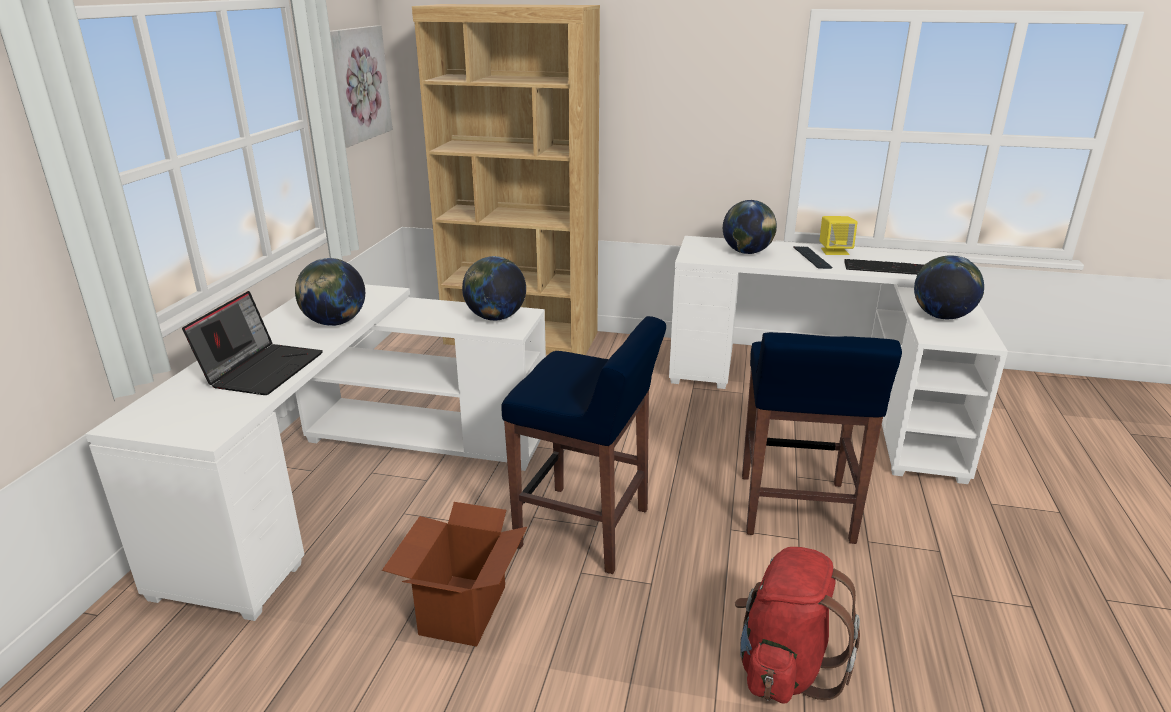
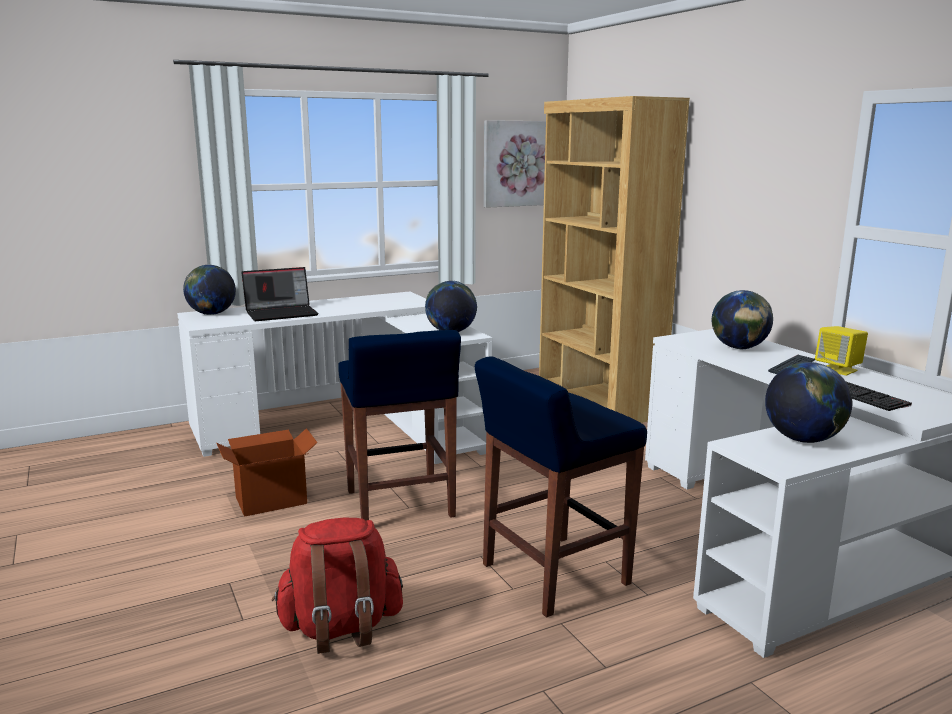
camera: 50 degrees right, 10 degrees down
globe [295,258,365,326] -> globe moved to [183,264,236,315]

